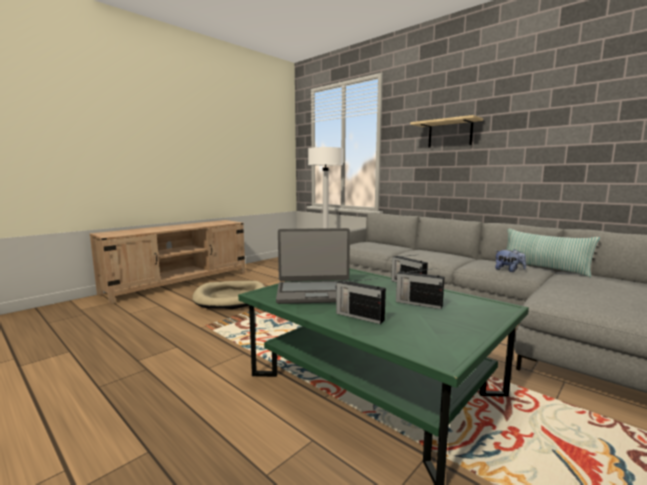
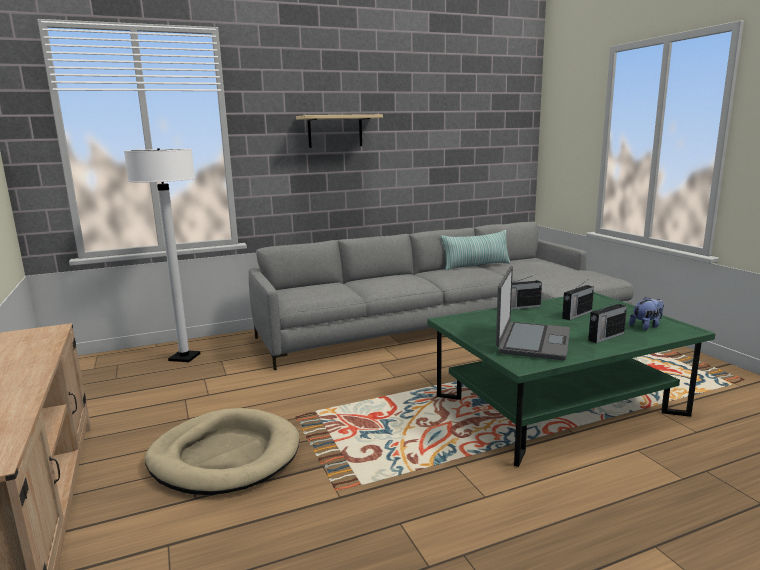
camera: 65 degrees left, 5 degrees up
plush toy [495,249,526,272] -> plush toy moved to [629,296,664,330]

